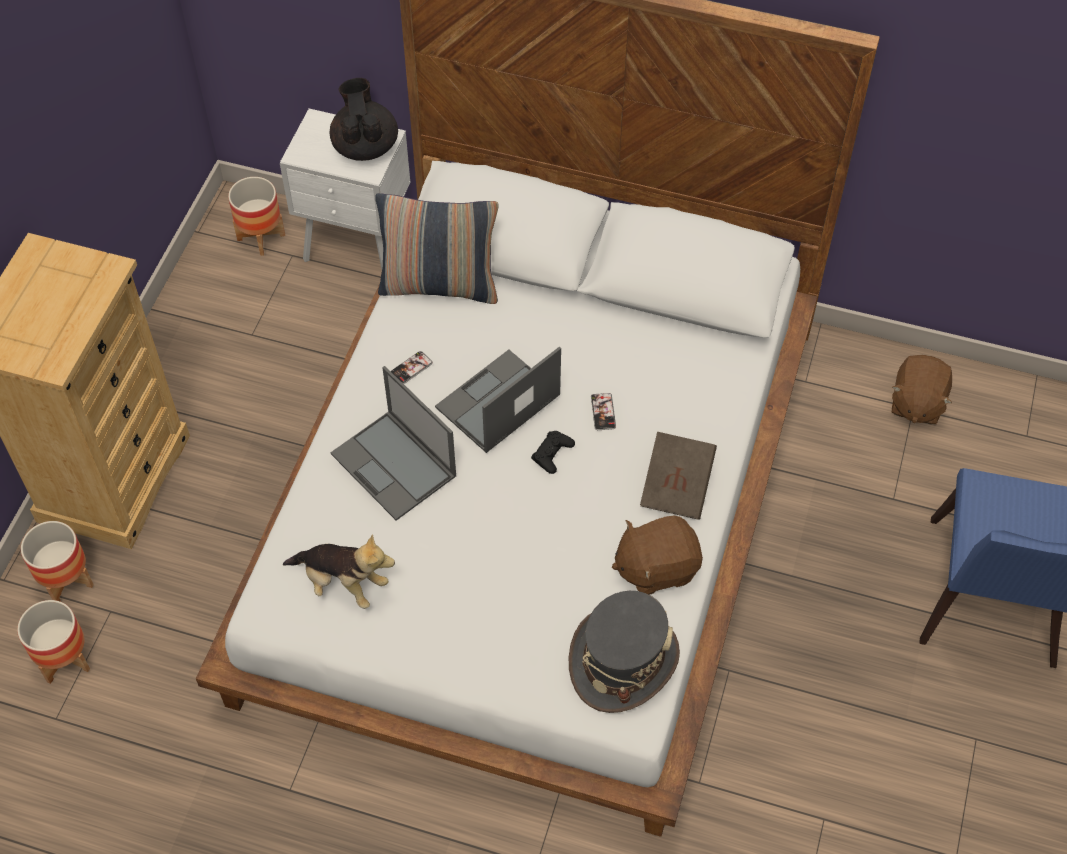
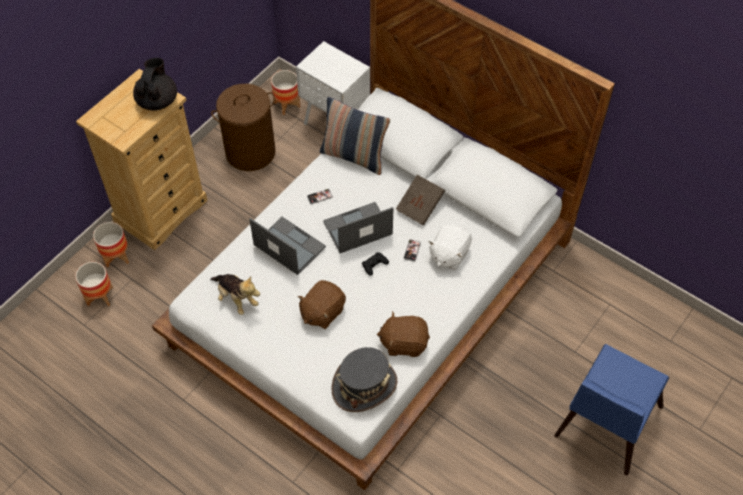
camera: 20 degrees right, 0 degrees up
black teapot [329,78,398,161] -> black teapot moved to [133,58,177,111]
laptop [330,366,456,521] -> laptop turned 150 degrees clockwise [249,217,326,275]
brown book [640,432,717,520] -> brown book moved to [396,175,445,225]
brown plush toy [892,355,952,424] -> brown plush toy moved to [298,280,346,329]
none -> brown laundry basket [211,84,275,171]
none -> white plush toy [428,223,472,269]

